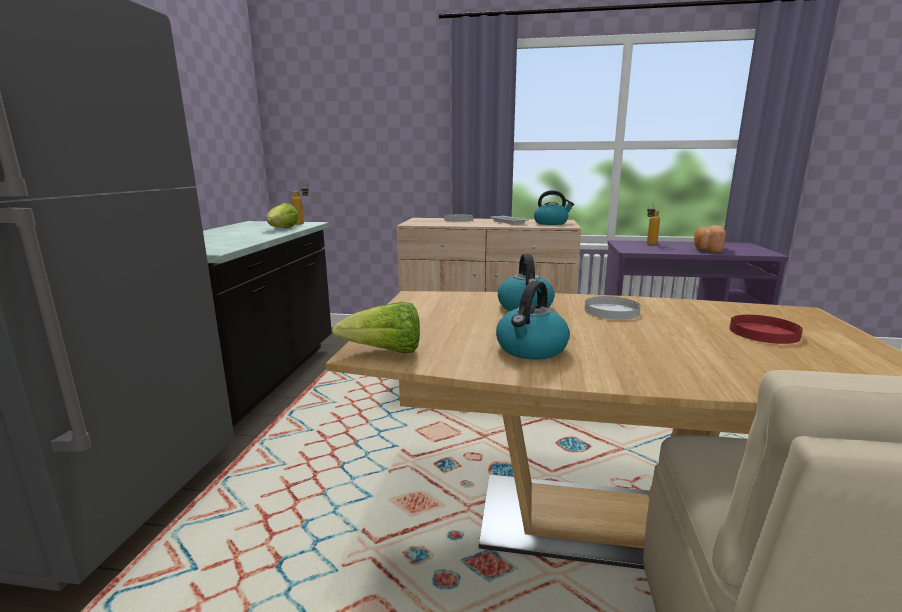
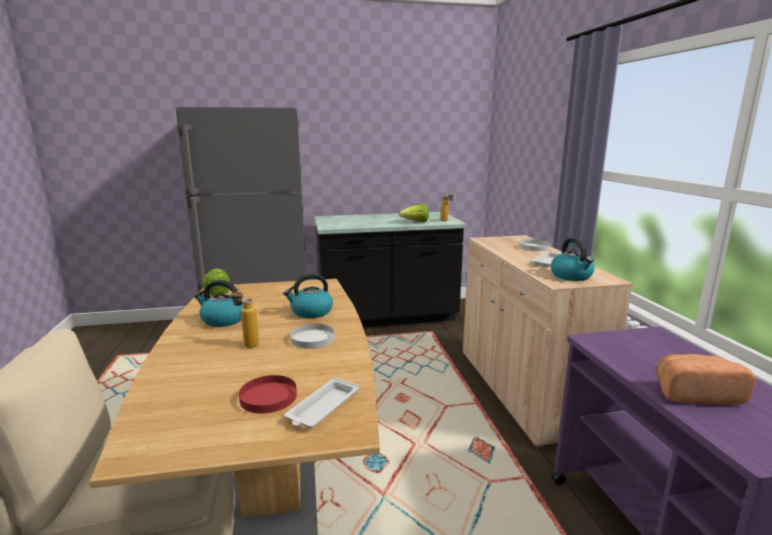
camera: 70 degrees right, 0 degrees up
bottle [647,204,660,245] -> bottle moved to [232,287,259,348]
none -> white tray [284,377,360,428]

